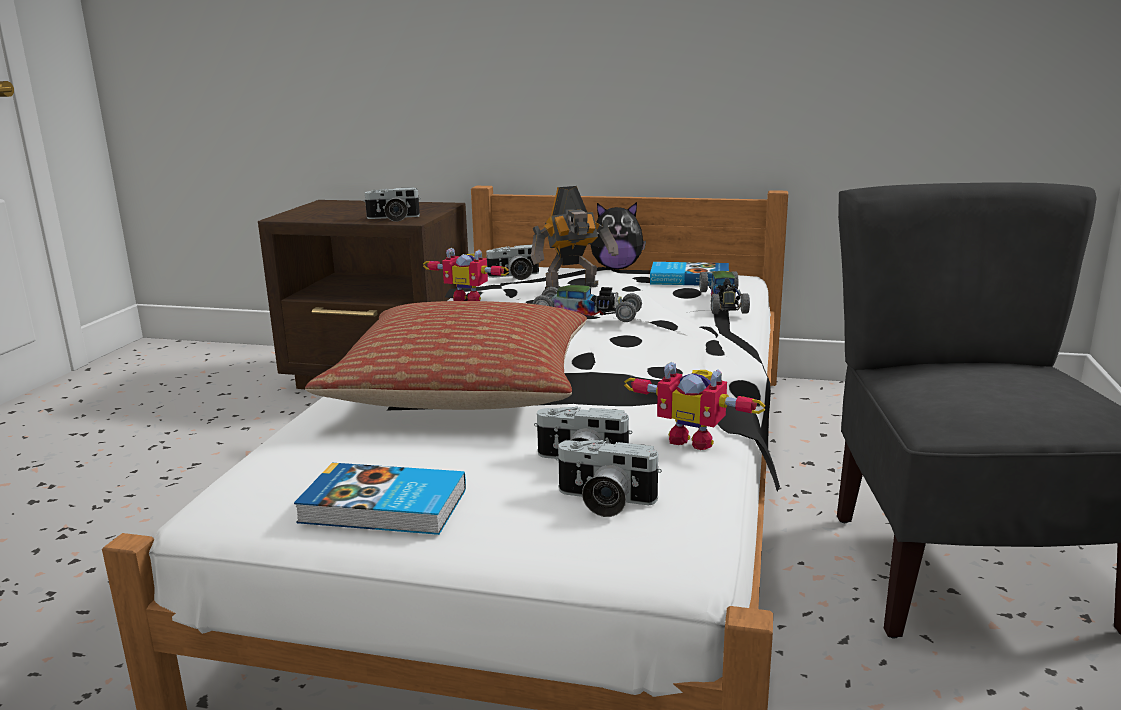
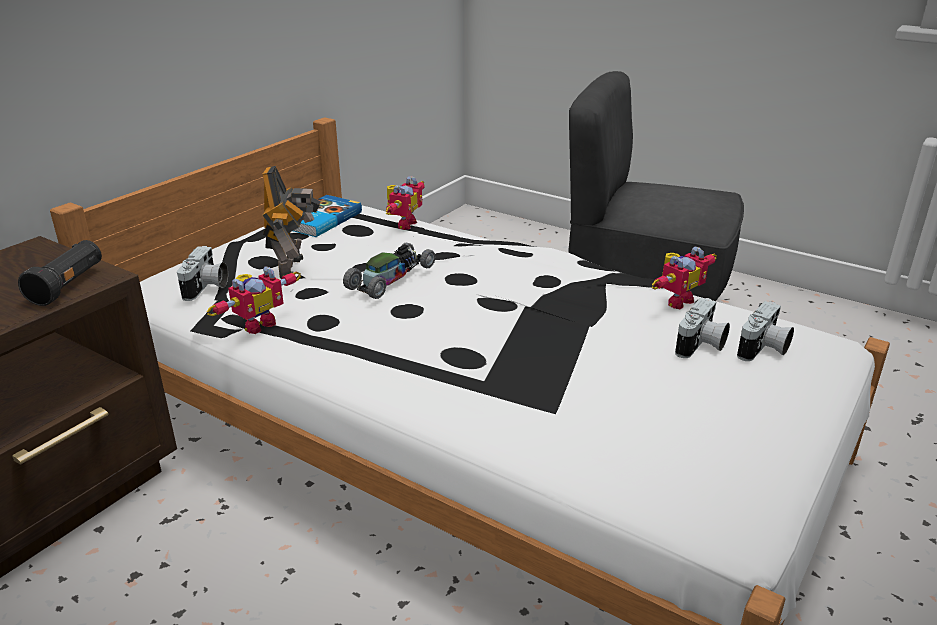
camera: 70 degrees left, 10 degrees up
book [294,463,466,535] -> none
pillow [305,301,587,410] -> none
camera [363,187,421,222] -> black flashlight [18,240,102,306]
plush toy [590,202,646,269] -> none
toy car [699,271,750,314] -> toy robot [386,176,425,230]

